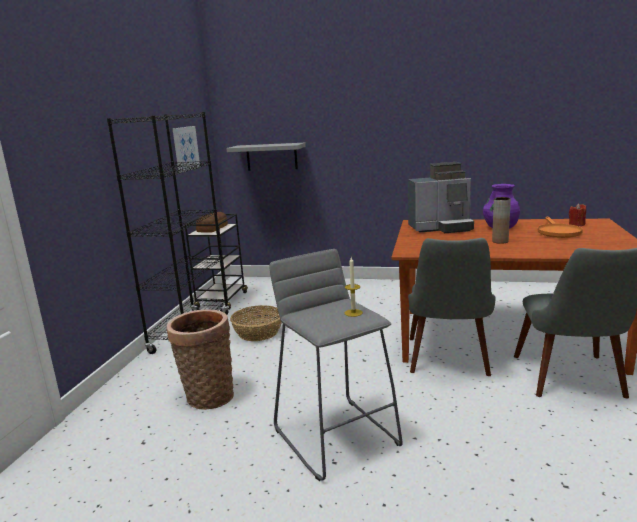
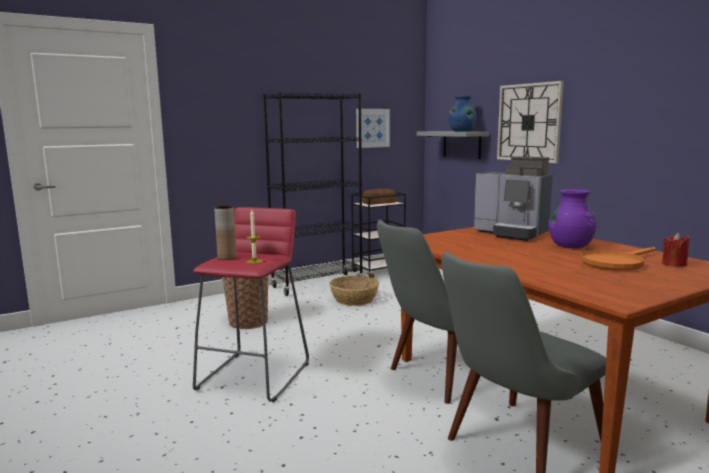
camera: 45 degrees right, 5 degrees down
grey stool [269,249,403,481] -> red stool [193,207,309,402]
brown vase [492,197,511,244] -> brown vase moved to [214,206,236,260]
none -> blue vase [448,96,476,132]
none -> wall clock [497,81,564,163]

